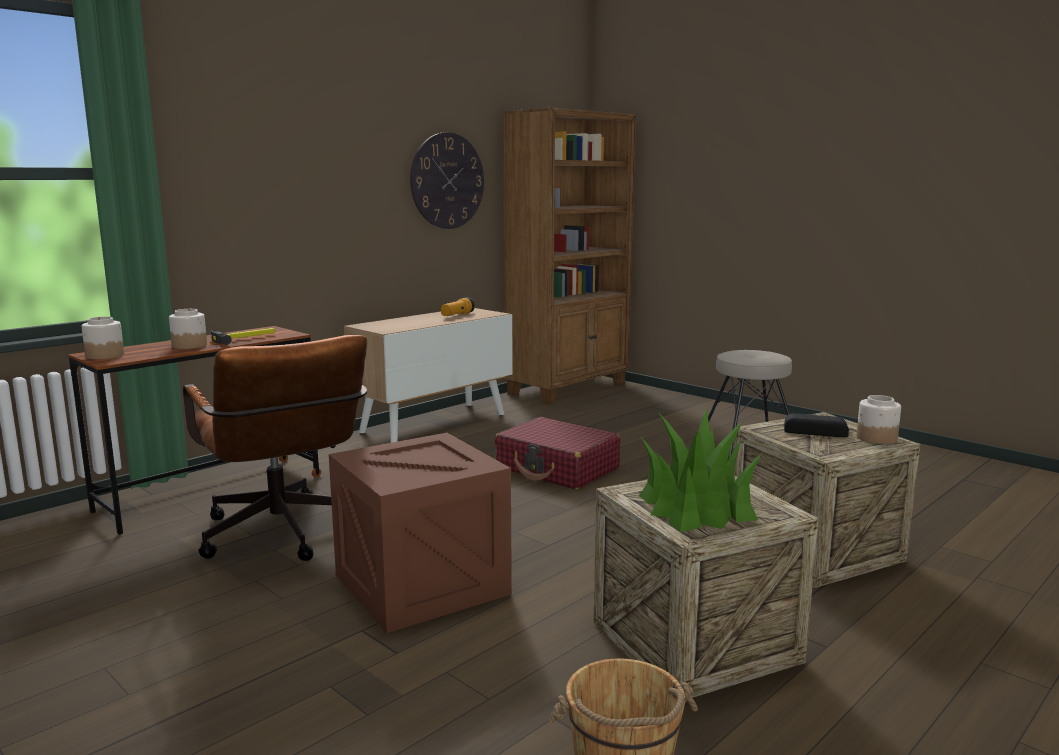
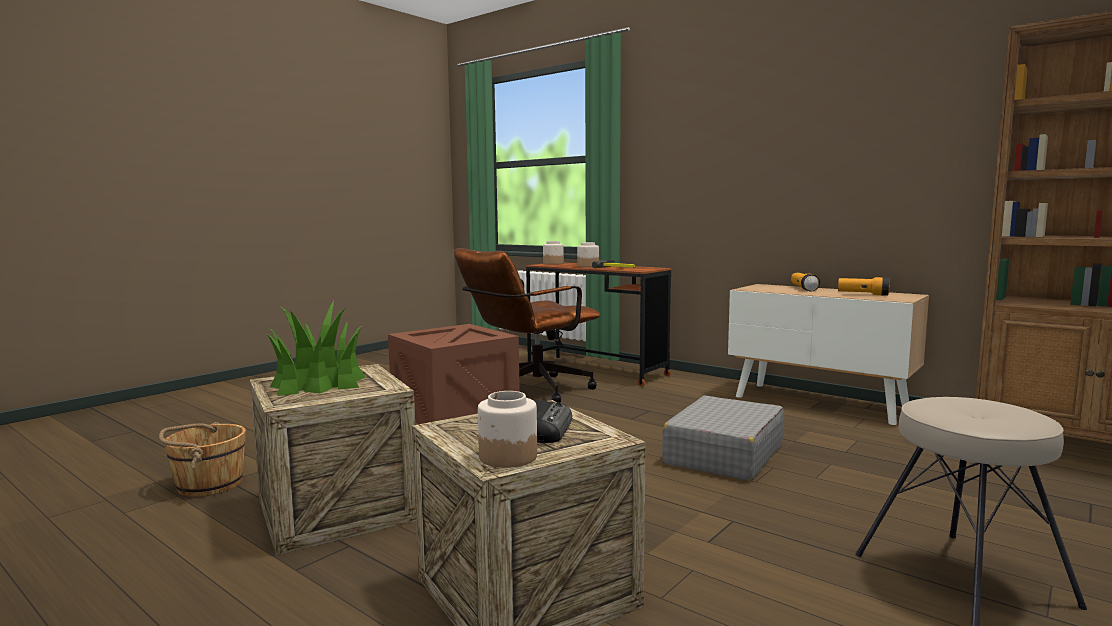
camera: 85 degrees right, 5 degrees down
wall clock [410,132,484,229] -> none
red suitcase [495,417,620,490] -> grey suitcase [662,395,784,481]
none -> flashlight [791,273,820,291]

